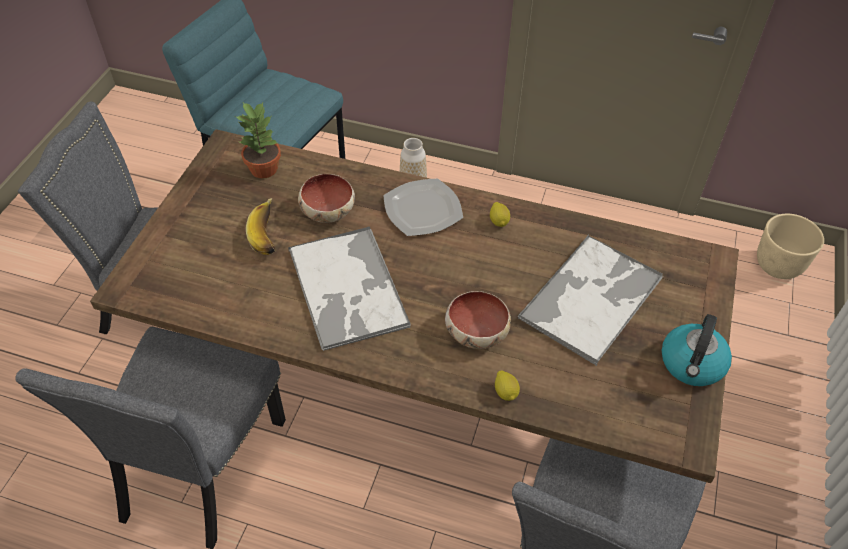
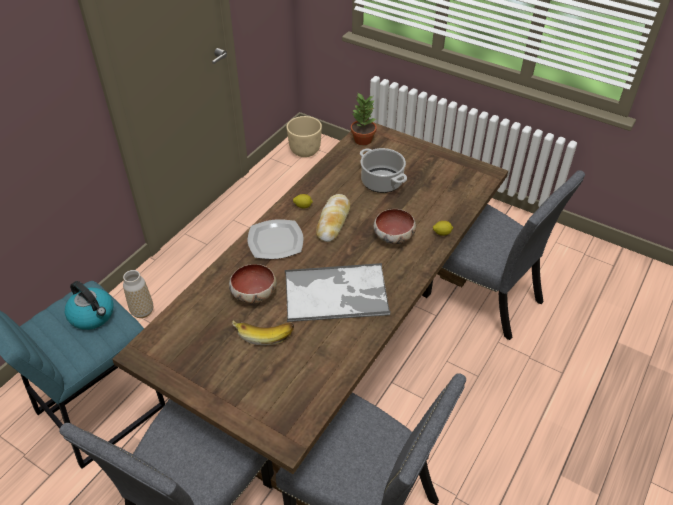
camera: 75 degrees left, 5 degrees down
potted plant [235,102,281,179] -> potted plant moved to [351,93,377,145]
tray [518,234,663,366] -> cooking pot [360,148,407,193]
kettle [662,314,732,386] -> kettle moved to [65,281,113,330]
none -> bread [316,194,350,242]

